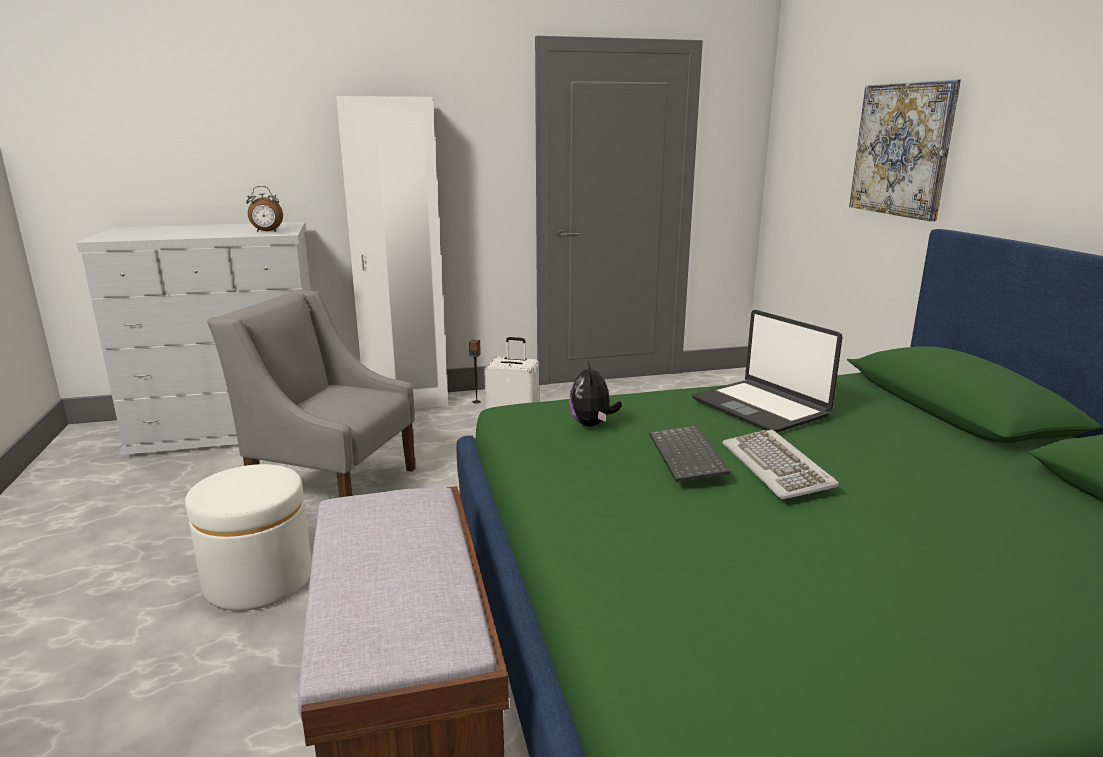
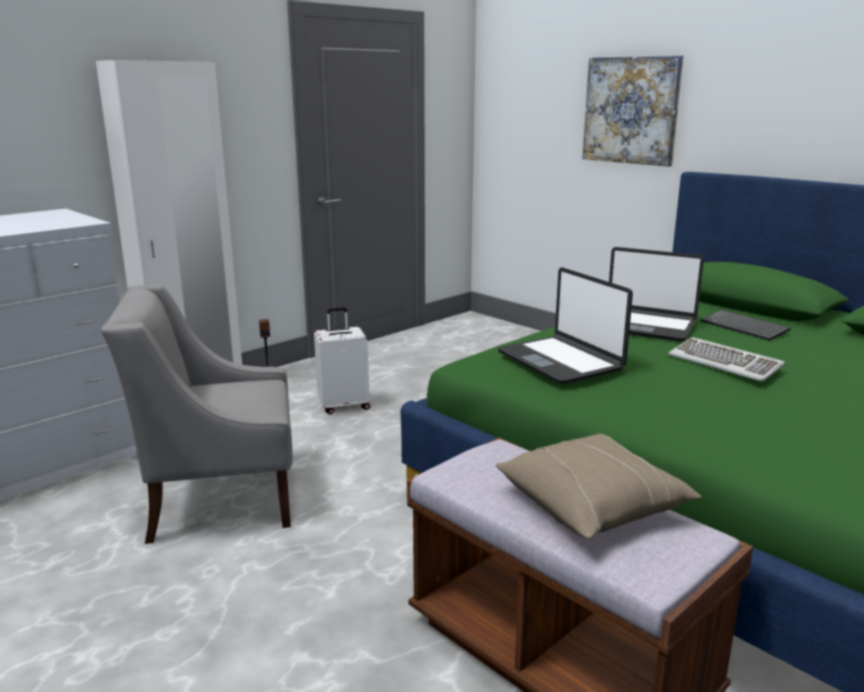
camera: 30 degrees left, 0 degrees up
white ottoman [185,464,312,611] -> none
alarm clock [246,186,283,232] -> none
plush toy [569,361,622,427] -> laptop [498,267,633,384]
keyboard [649,425,730,482] -> keyboard moved to [701,310,791,341]
none -> beige pillow [496,433,702,539]

